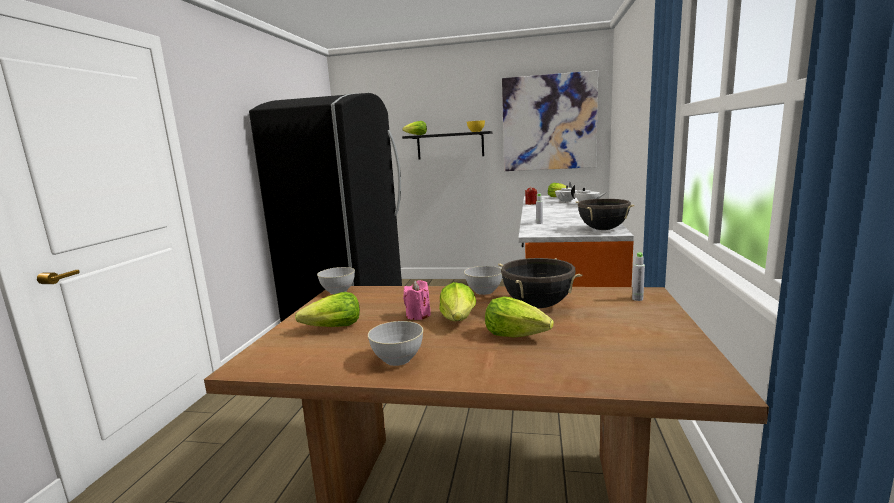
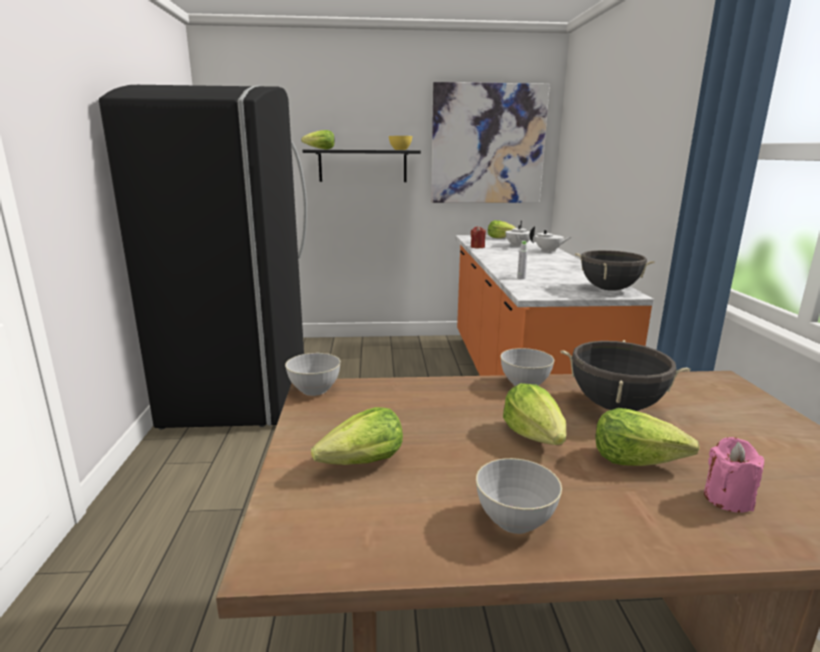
camera: 15 degrees left, 5 degrees up
pink candle [403,280,431,320] -> pink candle moved to [704,437,764,513]
grey bottle [632,253,645,301] -> none

